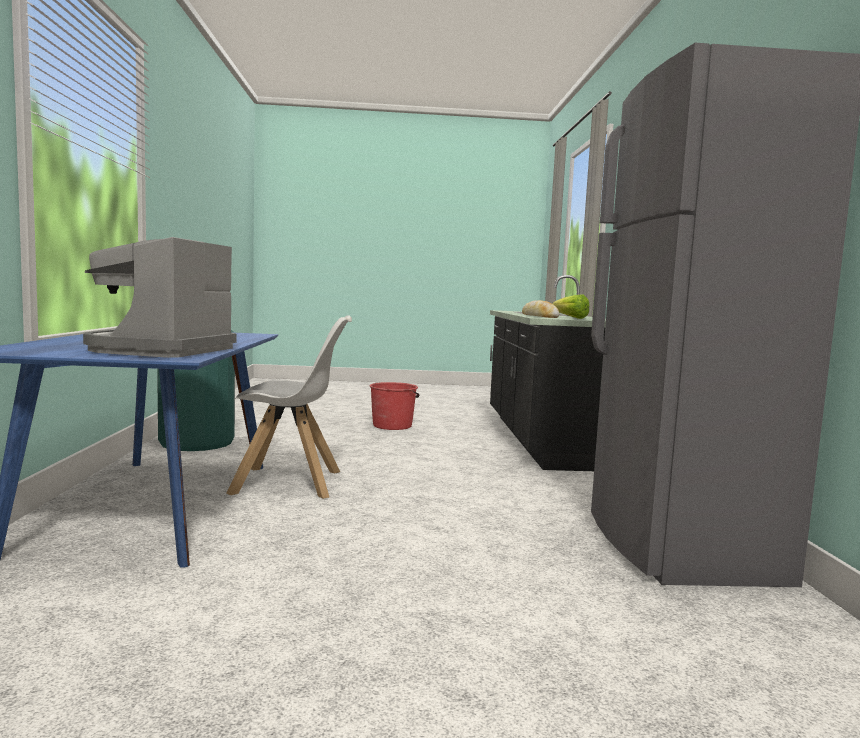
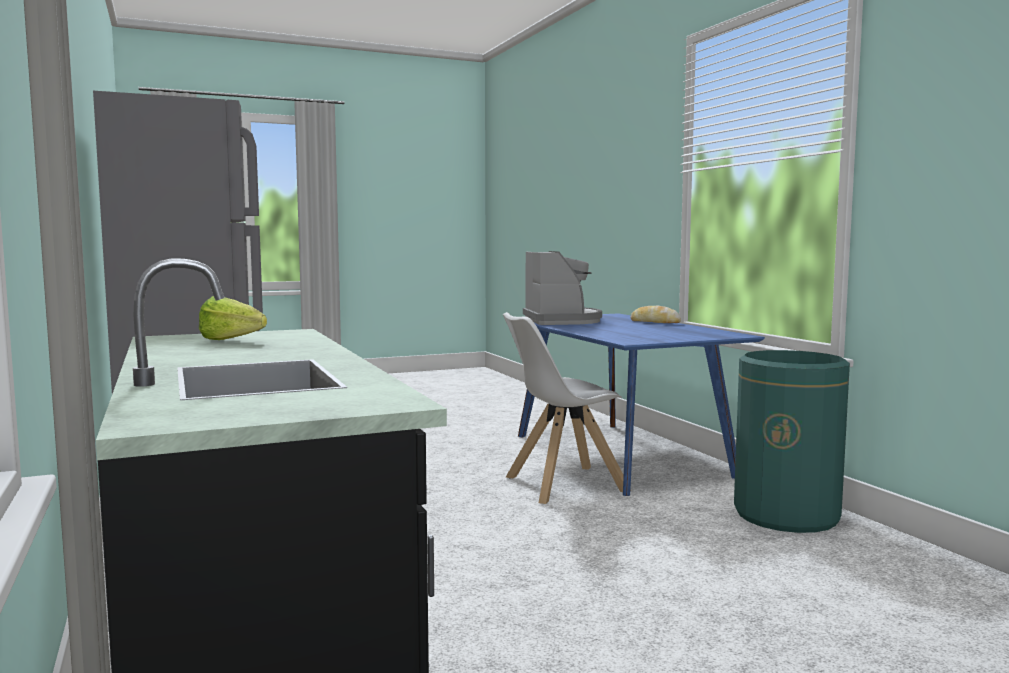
camera: 160 degrees right, 0 degrees up
red bucket [370,382,419,430] -> none
bread [522,300,559,318] -> bread moved to [630,305,681,323]

